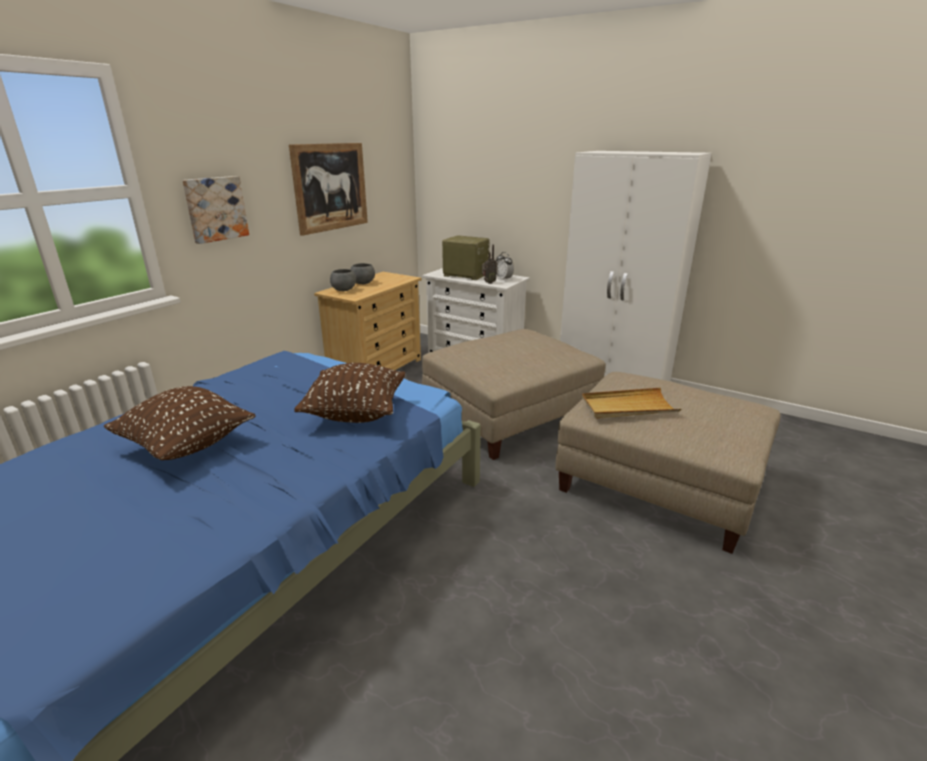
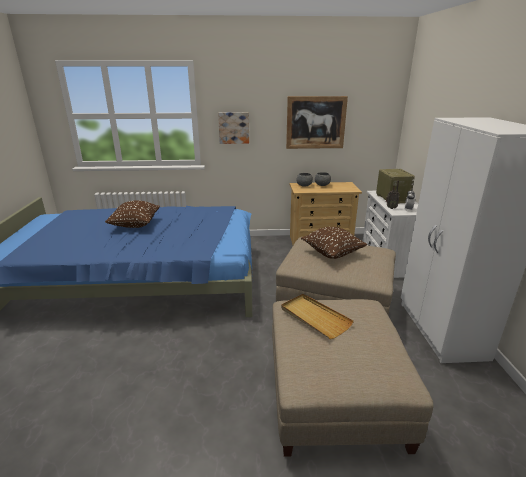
camera: 55 degrees right, 0 degrees up
brown pillow [294,363,405,423] -> brown pillow moved to [301,227,367,259]

